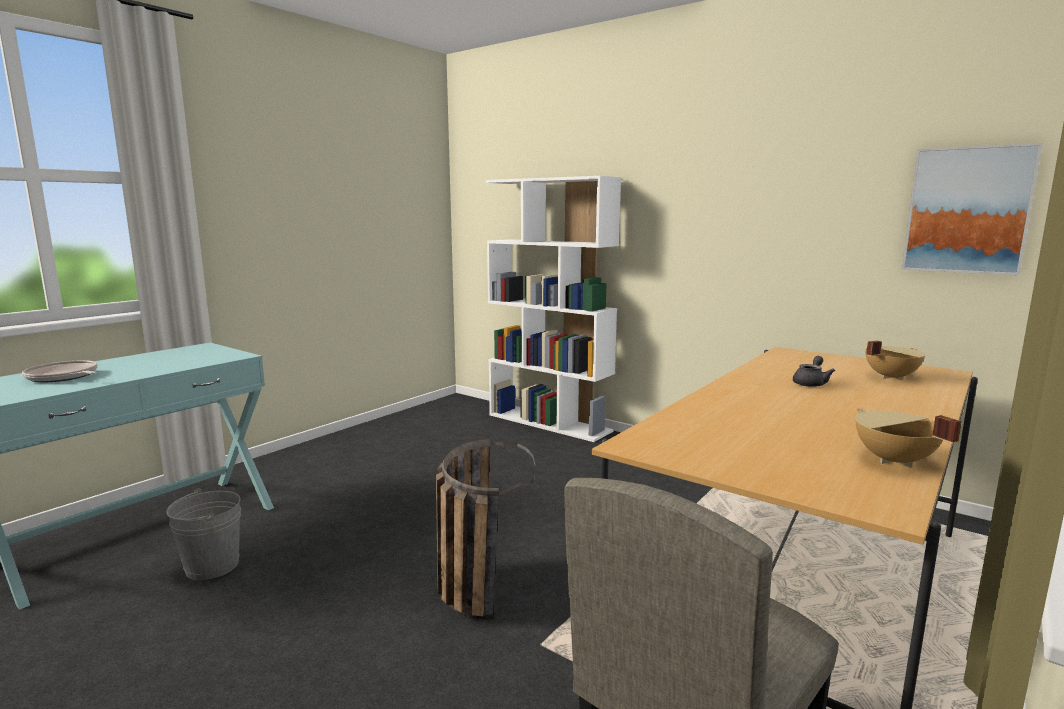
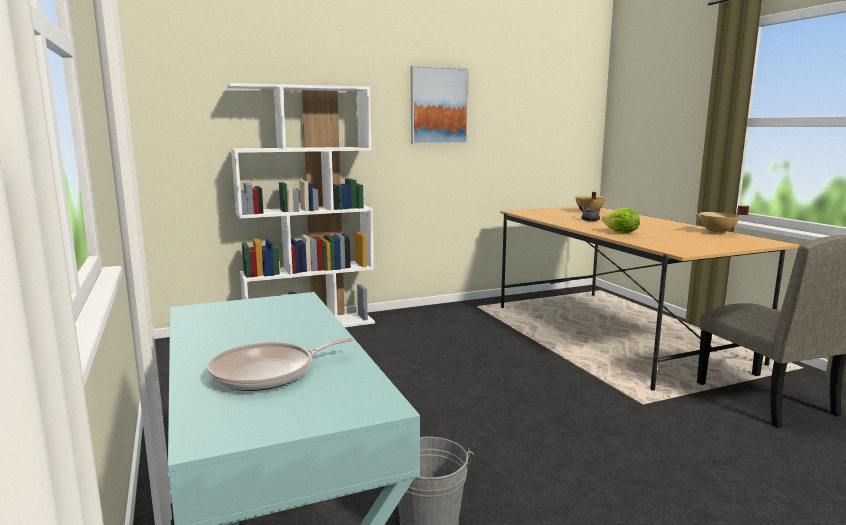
camera: 60 degrees left, 0 degrees up
basket [436,439,535,619] -> none
picture [901,143,1043,276] -> picture moved to [411,66,469,144]
none -> lettuce [602,208,640,233]

